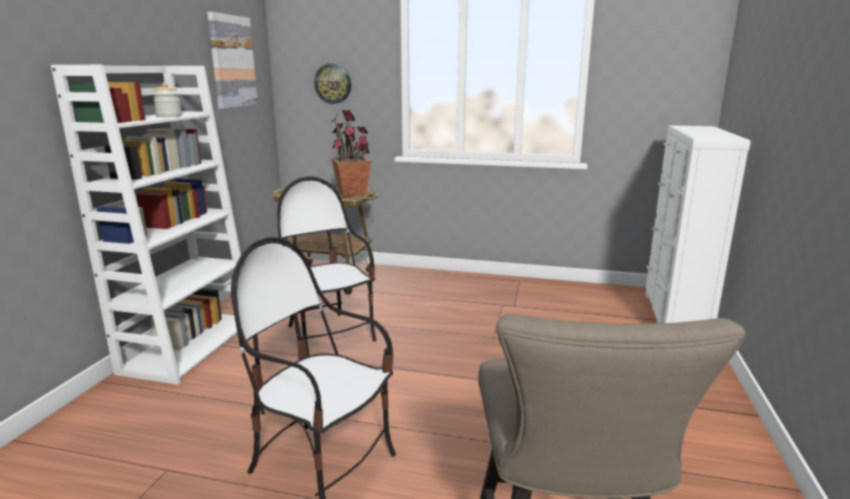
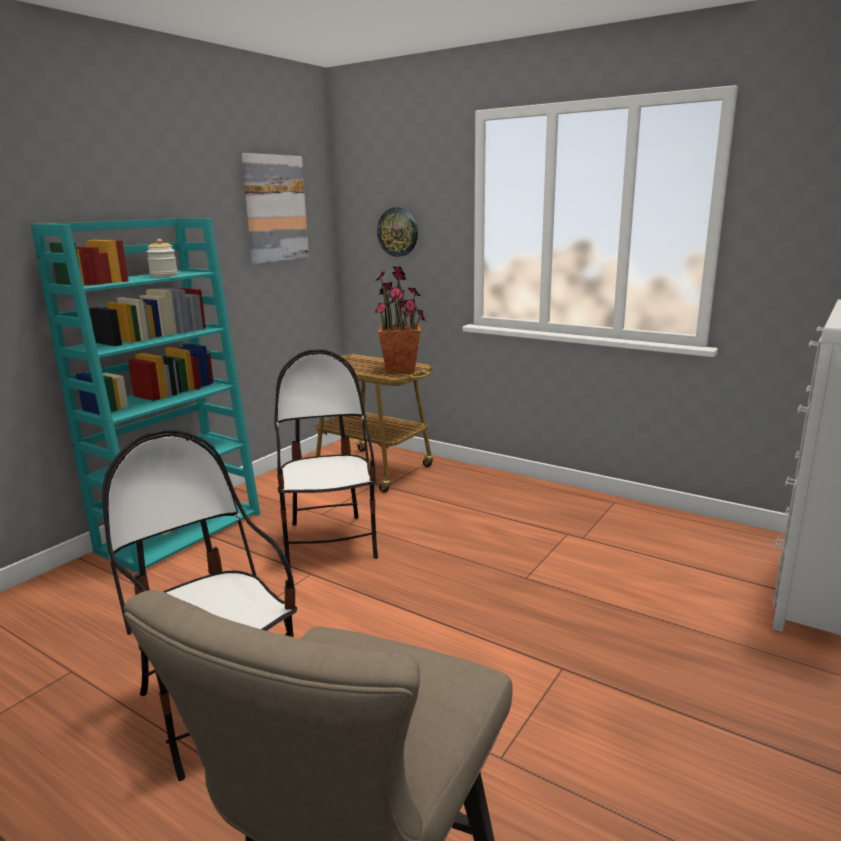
camera: 20 degrees right, 0 degrees up
white bookcase [51,65,241,385] -> turquoise bookcase [30,218,260,574]

